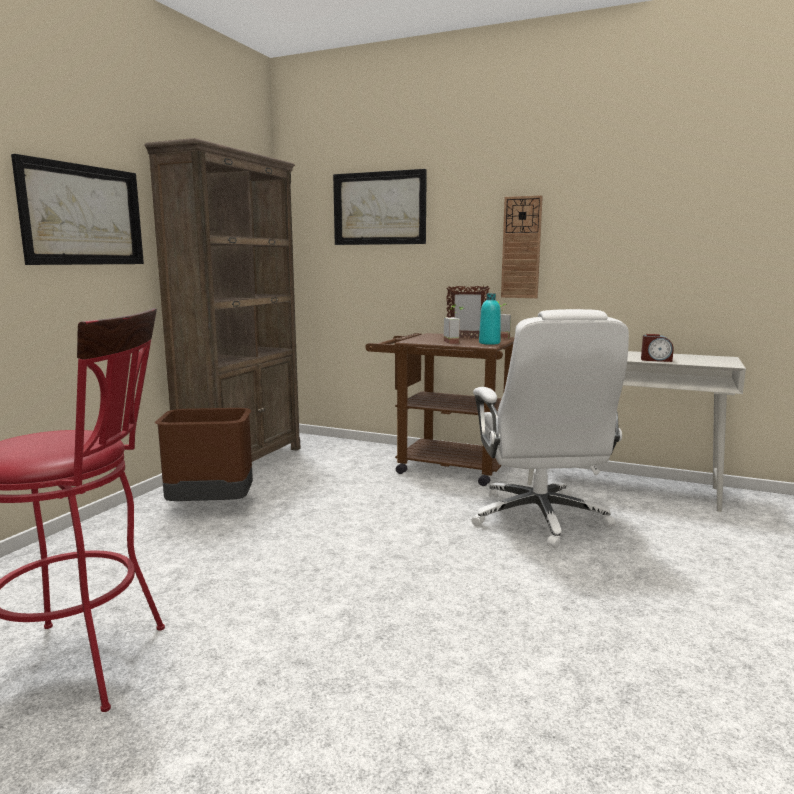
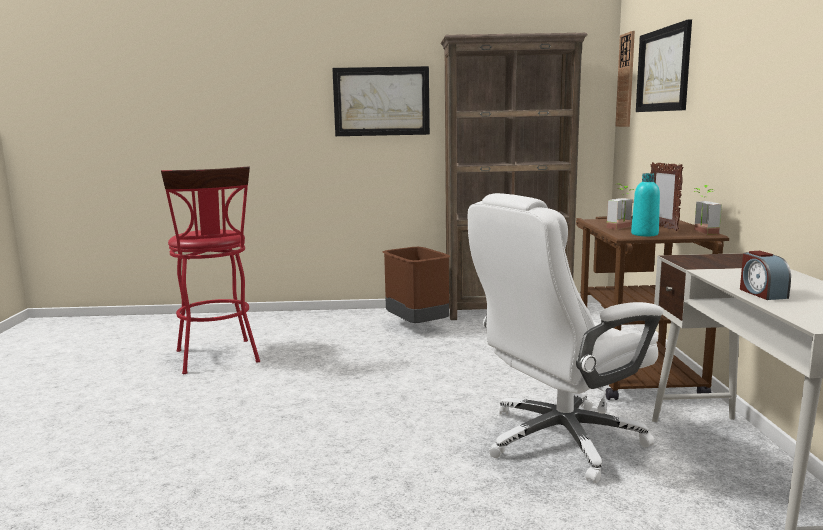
camera: 65 degrees right, 0 degrees up
wall clock [501,195,543,298] -> wall clock moved to [615,31,635,127]

